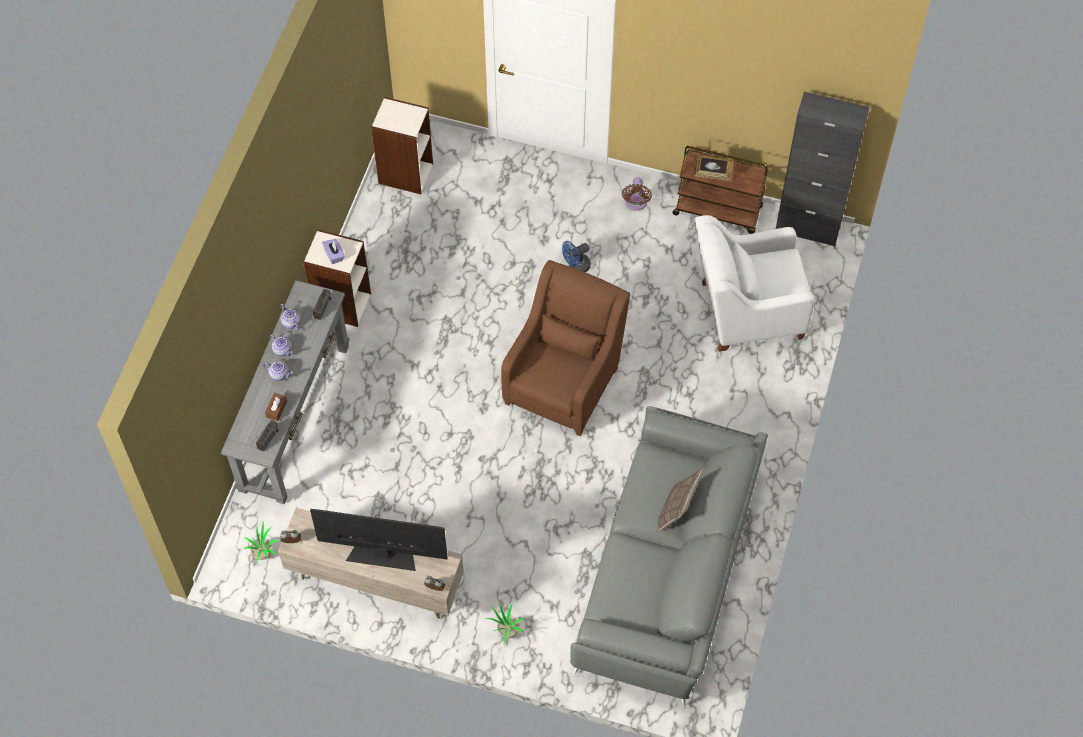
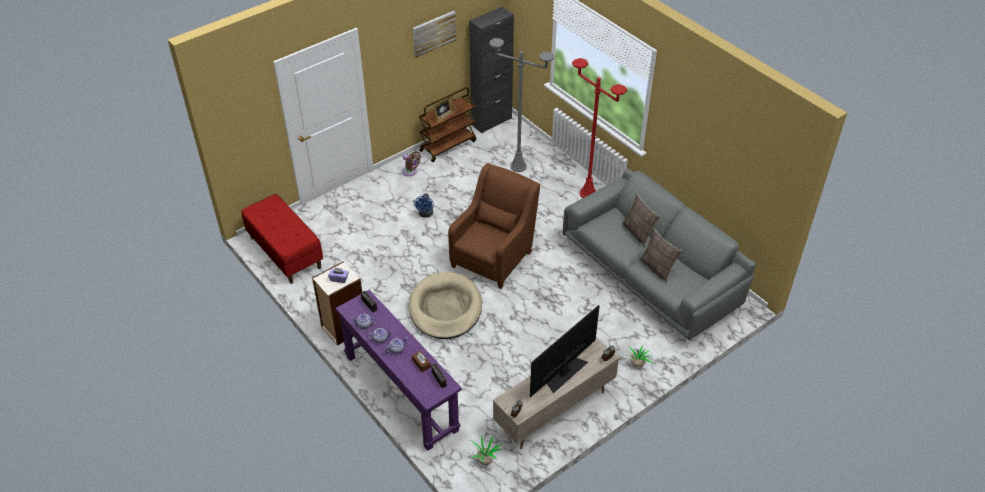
camera: 55 degrees left, 15 degrees down
grey console table [221,280,350,504] -> purple console table [336,290,462,451]
bookcase [371,97,433,194] -> red bench [242,194,323,284]
brown armchair [501,260,630,436] -> brown armchair turned 60 degrees clockwise [448,163,540,289]
white armchair [695,215,814,351] -> grey floor lamp [489,38,554,172]
none -> beige dog bed [409,272,482,339]
none -> picture [413,11,456,58]
none -> red floor lamp [572,58,627,198]
none -> pillow [639,229,682,283]

